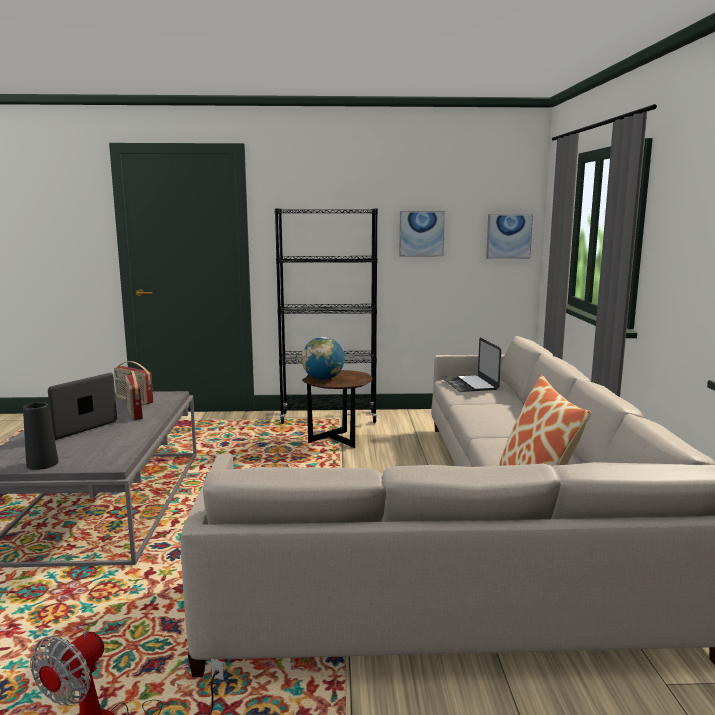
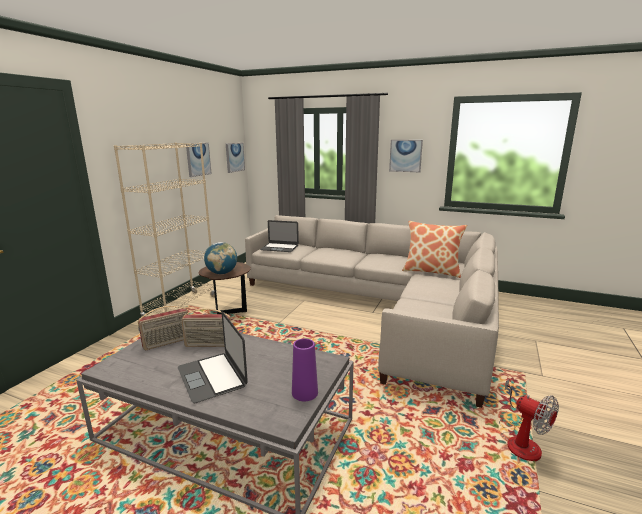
camera: 65 degrees left, 5 degrees up
black vase [23,402,59,470] -> purple vase [292,339,318,401]
black bookcase [275,209,378,424] -> beige bookcase [114,143,217,317]
none -> picture [389,140,423,172]

